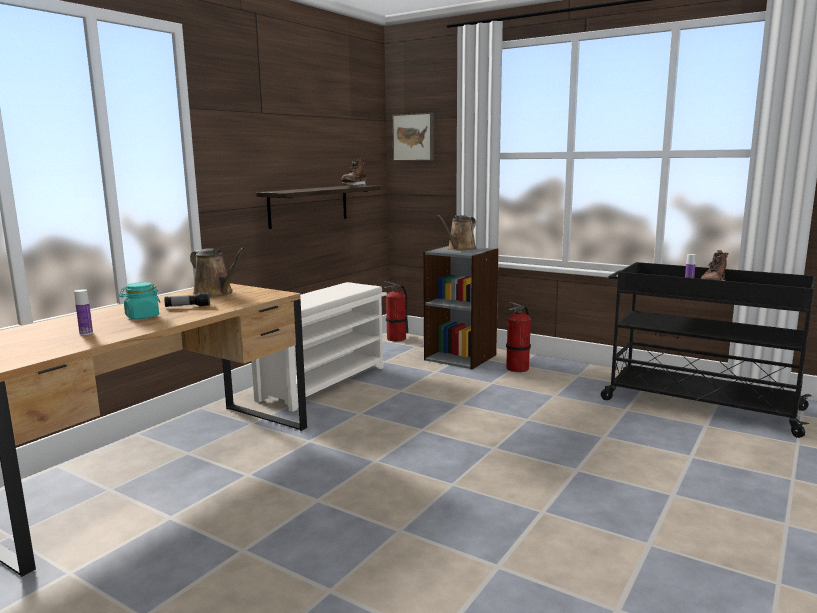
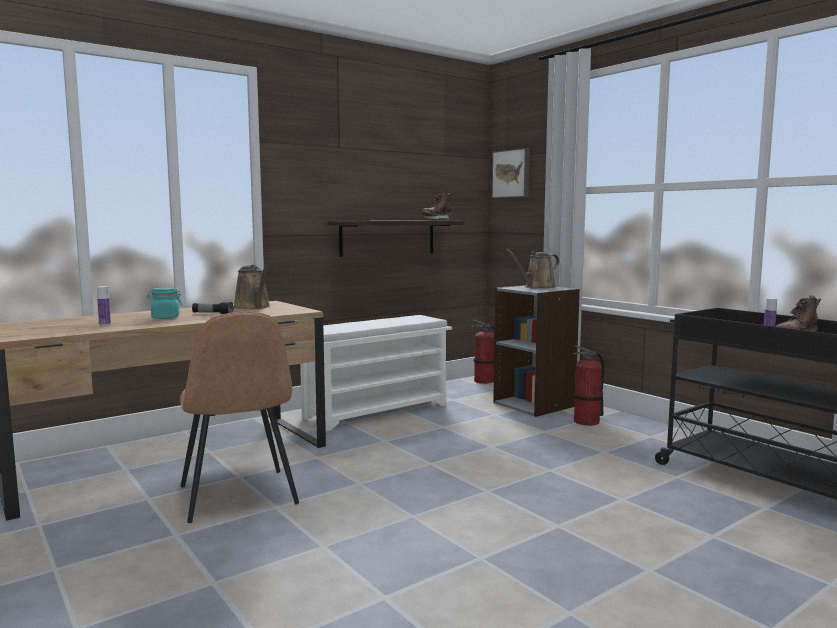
camera: 20 degrees right, 5 degrees down
none -> brown chair [180,312,299,523]

